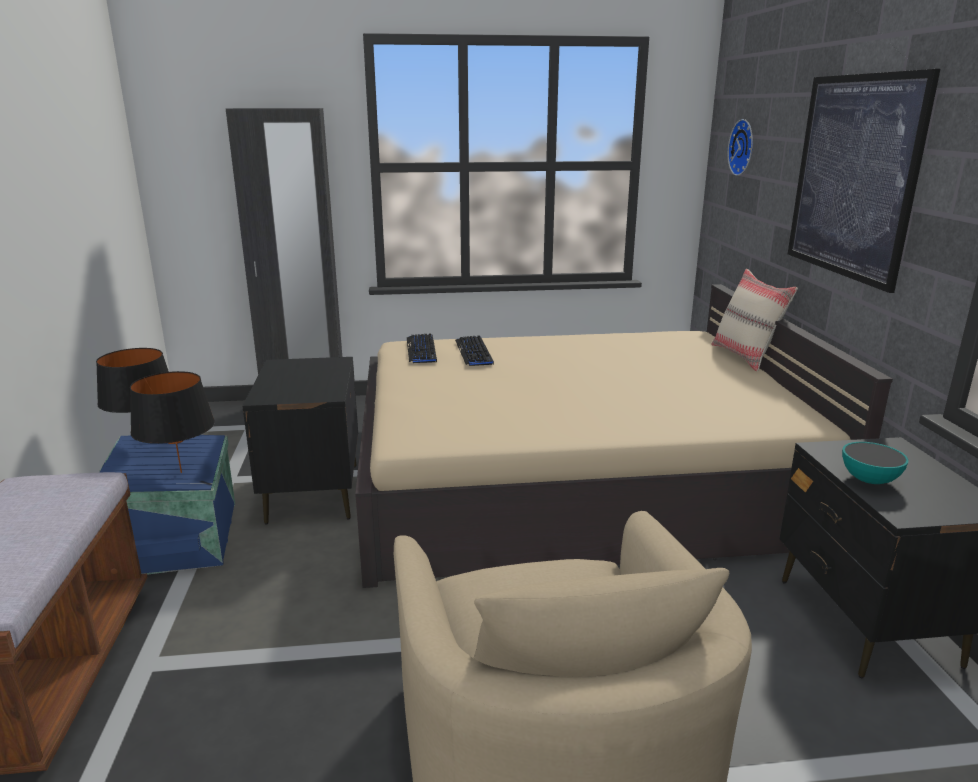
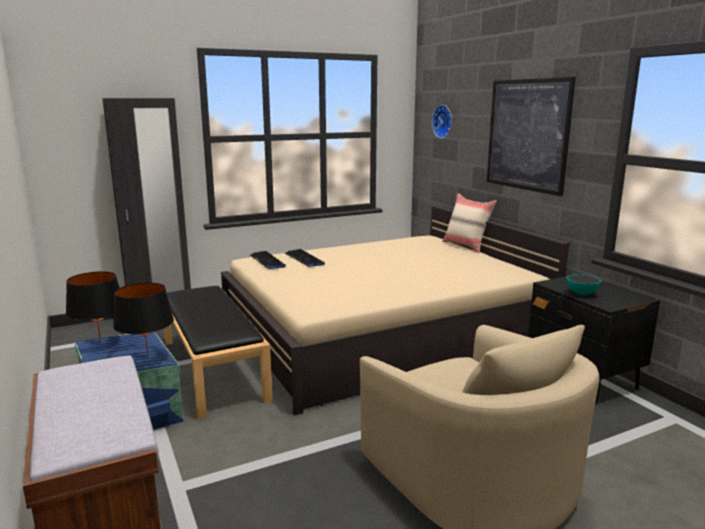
camera: 20 degrees left, 5 degrees down
black nightstand [242,357,358,525] -> black bench [164,286,273,419]

